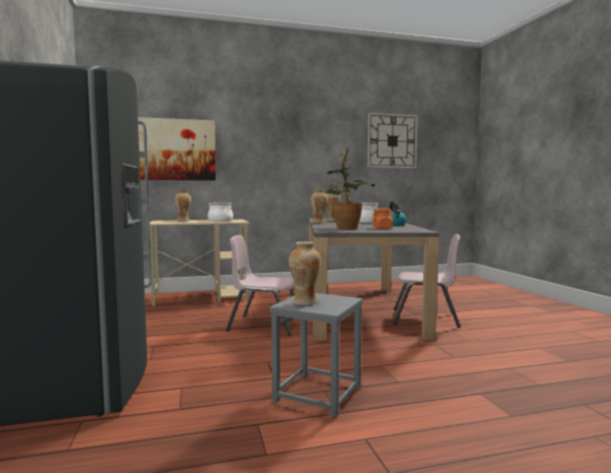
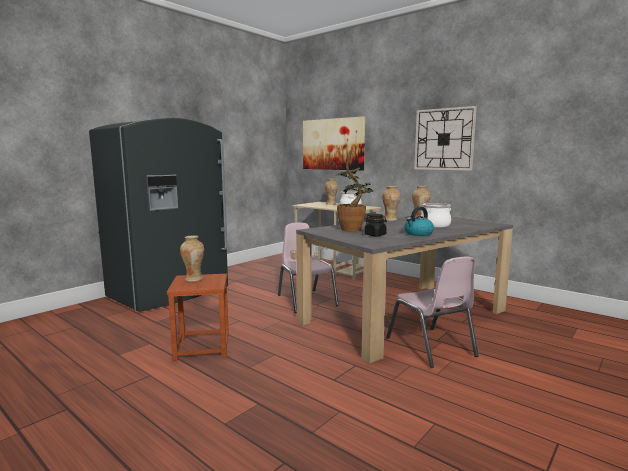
camera: 55 degrees right, 5 degrees up
grey stool [270,293,363,417] -> brown stool [167,274,229,361]
wall clock [367,113,418,168] -> wall clock moved to [414,106,477,171]
orange jar [372,208,394,229] -> black jar [364,214,387,236]

